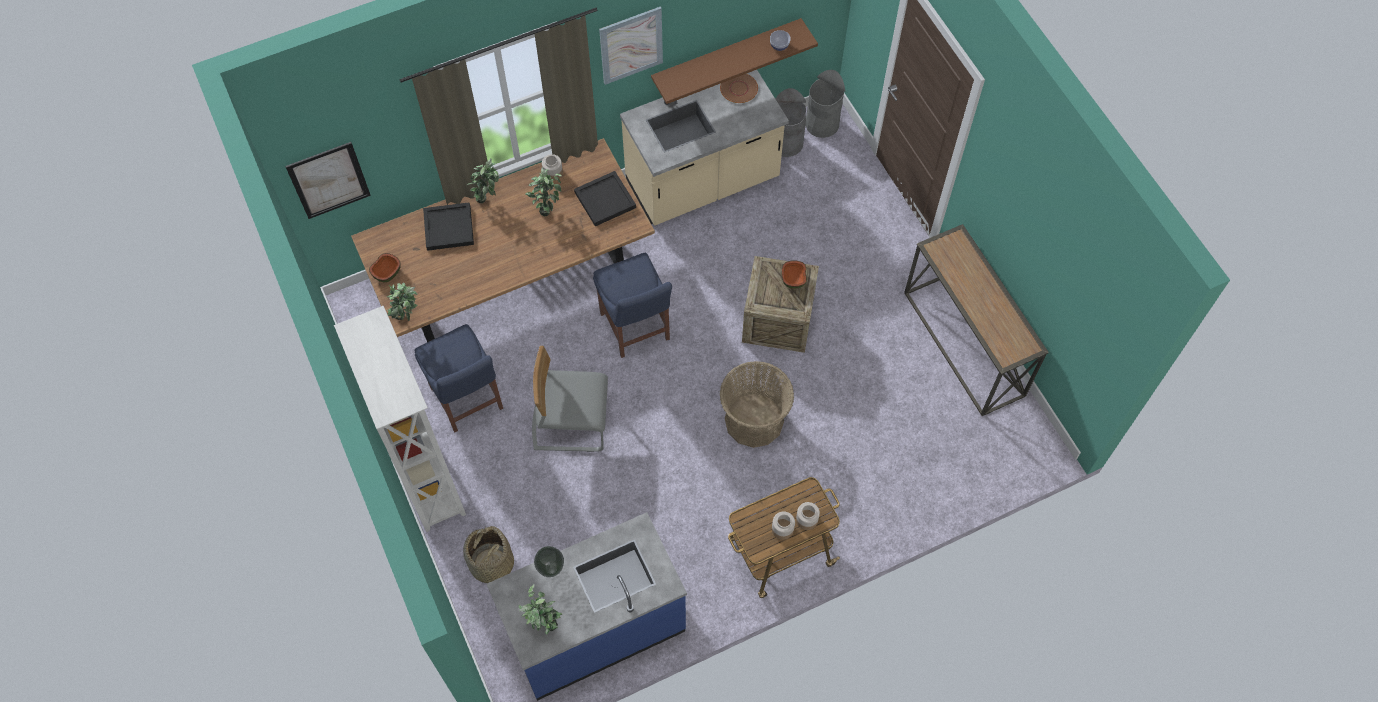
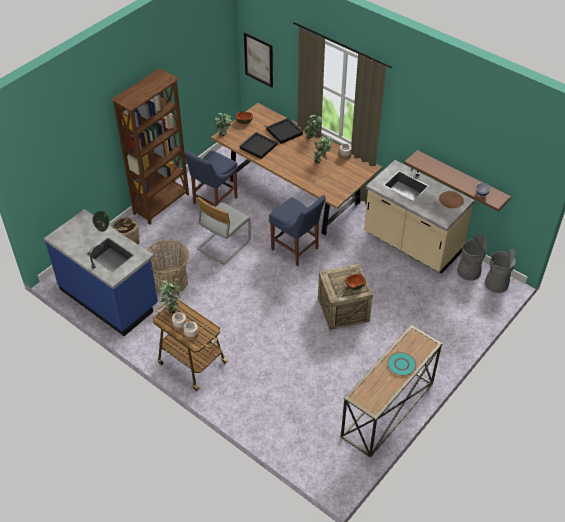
camera: 65 degrees right, 15 degrees down
white bookcase [334,306,466,532] -> brown bookcase [111,68,189,225]
potted plant [518,584,562,635] -> potted plant moved to [159,279,181,314]
grey chair [532,346,608,452] -> grey chair turned 120 degrees counterclockwise [197,197,251,265]
black tray [574,171,636,226] -> black tray moved to [240,132,277,159]
blue chair [593,253,672,358] -> blue chair turned 90 degrees counterclockwise [269,195,326,266]
picture [599,7,663,85] -> none
basket [719,361,794,448] -> basket moved to [146,240,189,295]
none -> turquoise plate [387,352,416,376]

